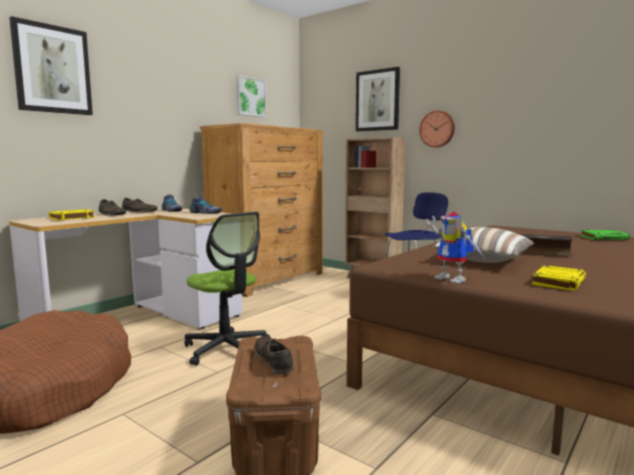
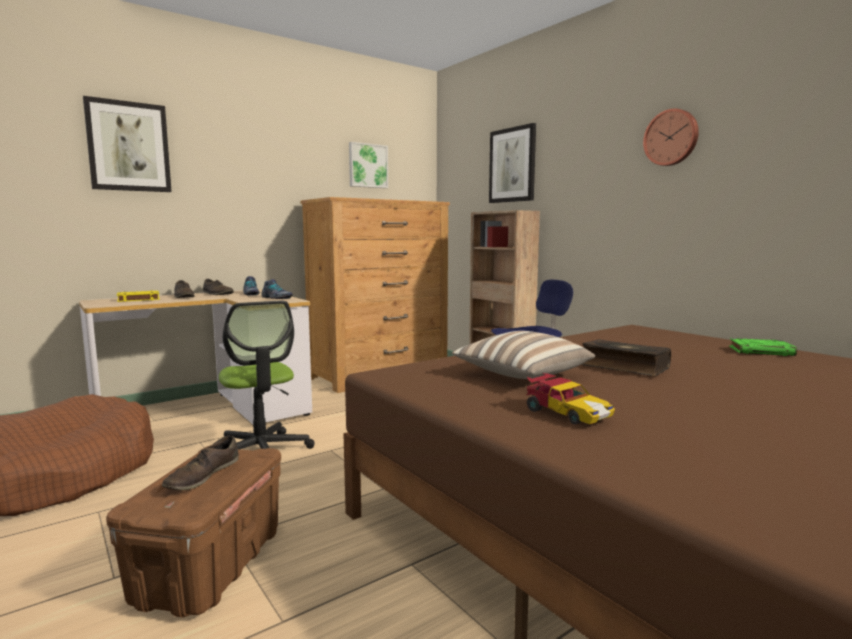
camera: 15 degrees right, 0 degrees up
brown shoe [255,337,293,375] -> brown shoe turned 150 degrees counterclockwise [162,435,239,490]
wall clock [419,110,455,147] -> wall clock moved to [643,109,699,166]
toy robot [426,212,485,284] -> none
yellow book [532,265,586,291] -> toy car [526,373,615,425]

